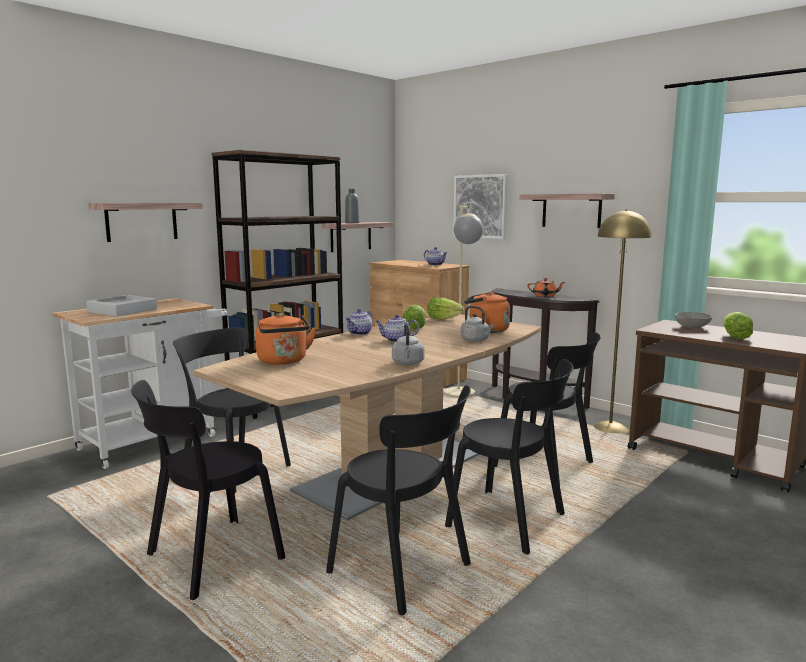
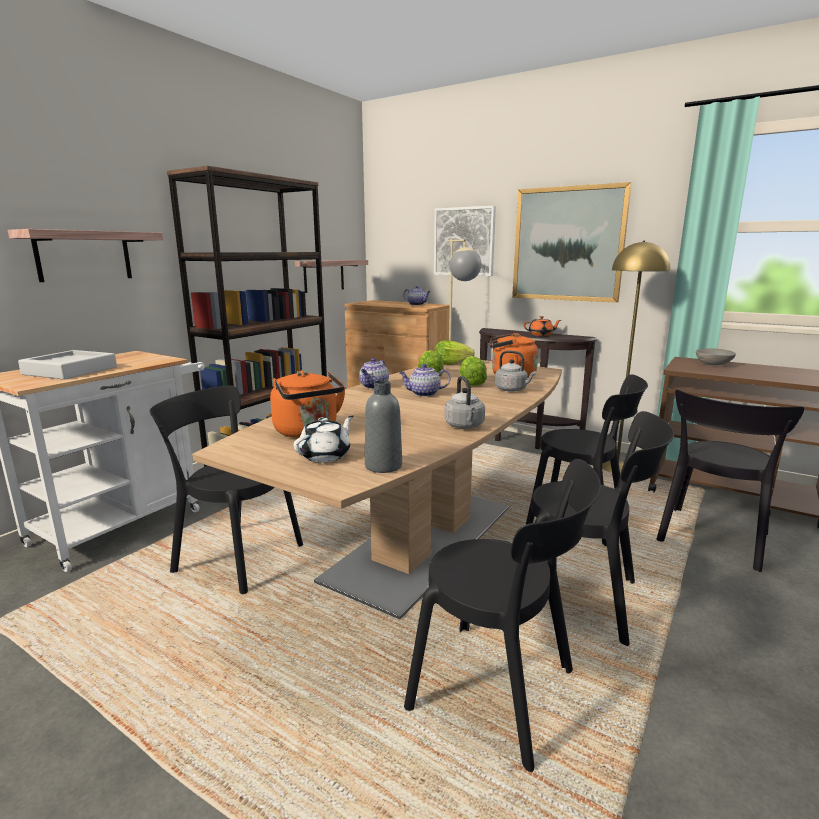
camera: 10 degrees left, 5 degrees up
black chair [131,380,285,600] -> black chair moved to [656,389,804,572]
grey bottle [345,189,359,223] -> grey bottle moved to [365,380,402,473]
shelf [519,194,615,228] -> picture [512,182,632,303]
lettuce [723,312,753,339] -> lettuce moved to [459,356,487,386]
none -> white teapot [294,416,353,463]

